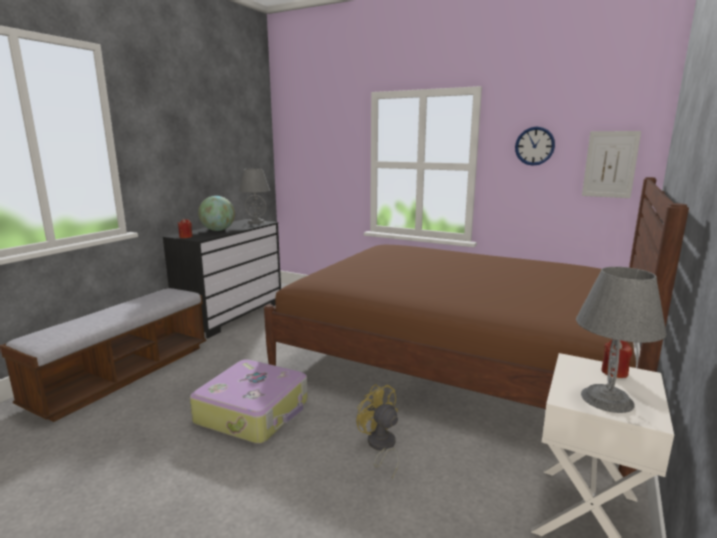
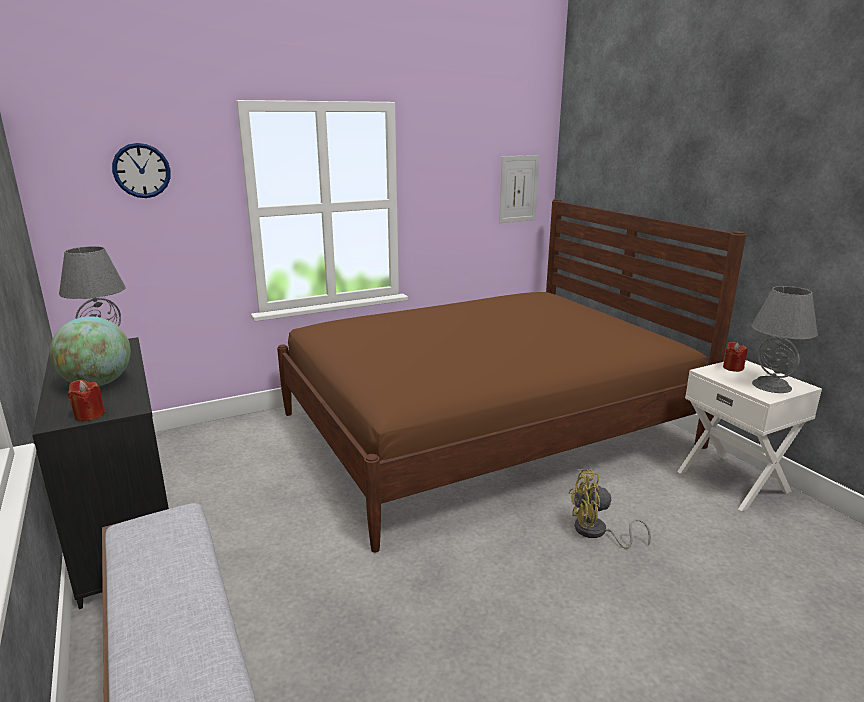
camera: 55 degrees left, 5 degrees up
suitcase [190,359,308,444] -> none
wall clock [515,127,555,166] -> wall clock moved to [112,143,171,198]

